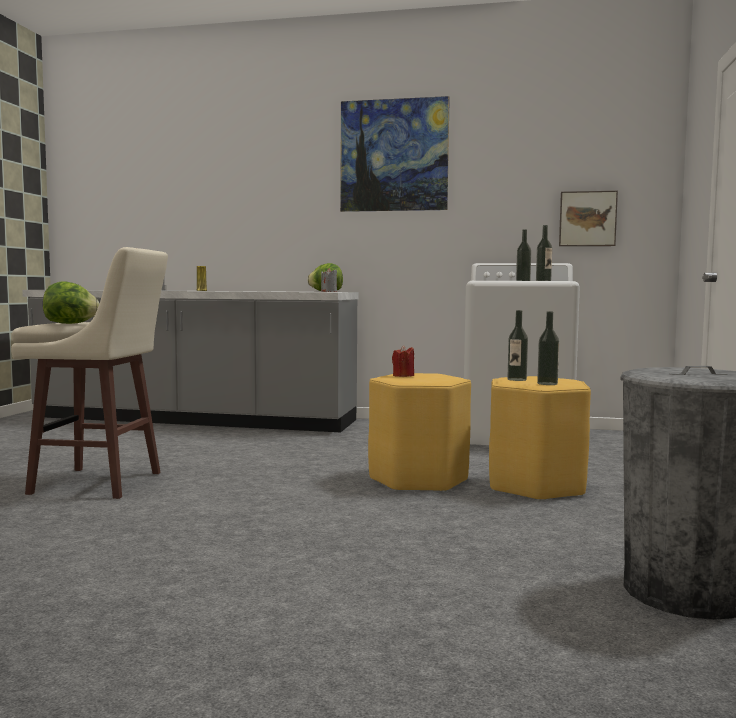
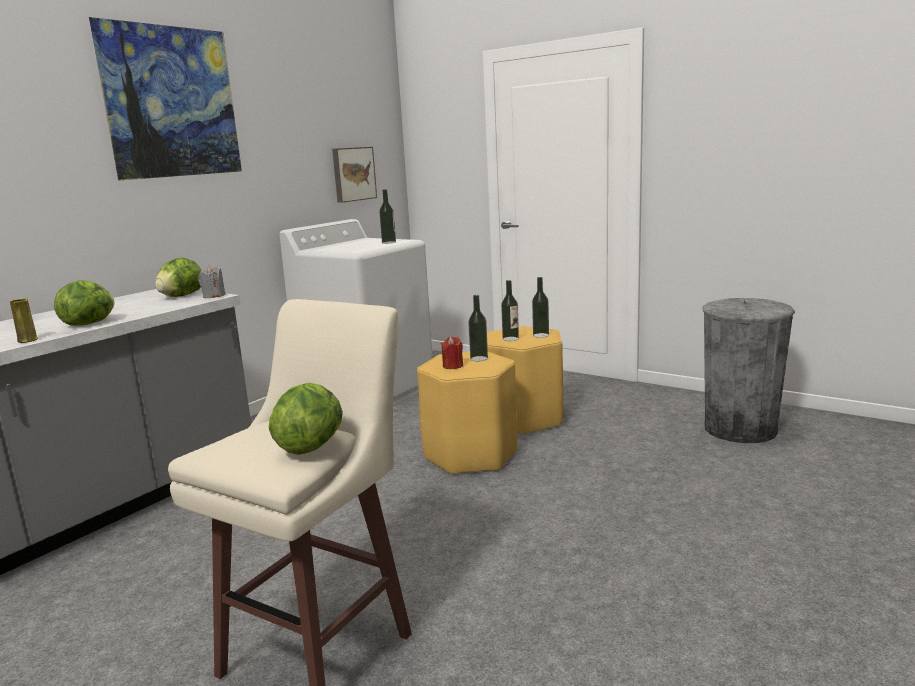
camera: 65 degrees left, 10 degrees up
bottle [516,229,531,281] -> bottle moved to [468,295,488,361]
none -> lettuce [54,281,114,326]

